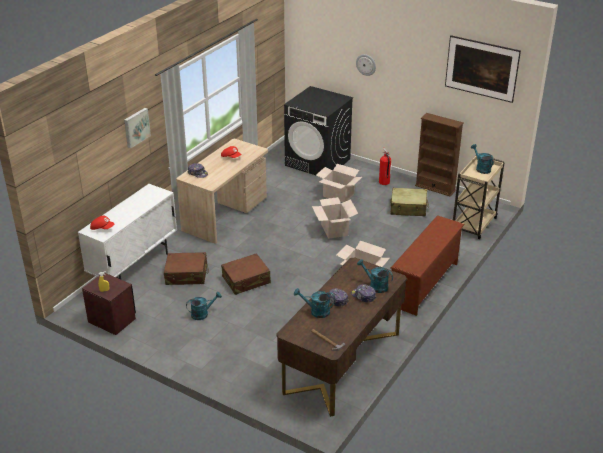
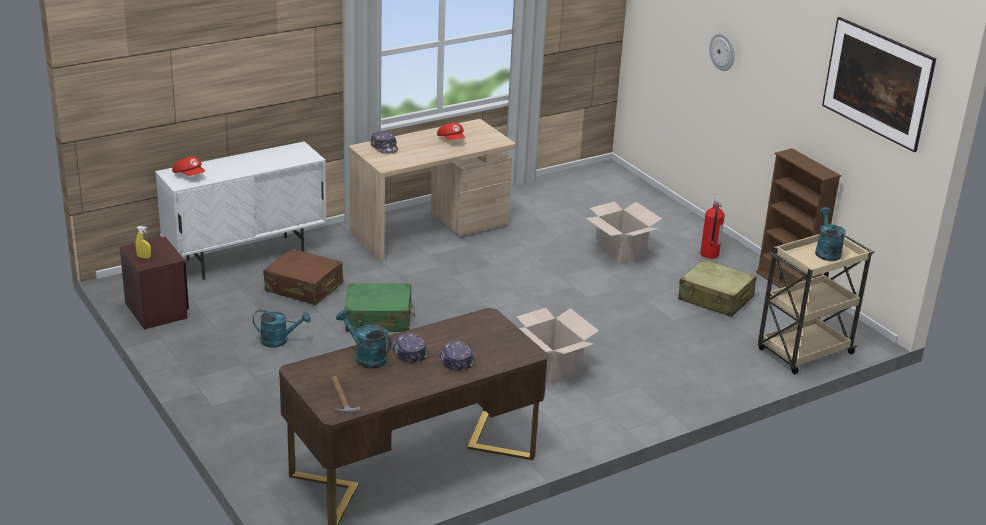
camera: 25 degrees right, 5 degrees down
picture [124,108,151,148] -> none
brown suitcase [221,253,271,295] -> green suitcase [345,283,415,332]
black washing machine [284,86,353,175] -> none
cardboard box [312,197,358,239] -> none
turquoise watering can [357,259,393,293] -> none
brown shoe rack [391,215,465,316] -> none

